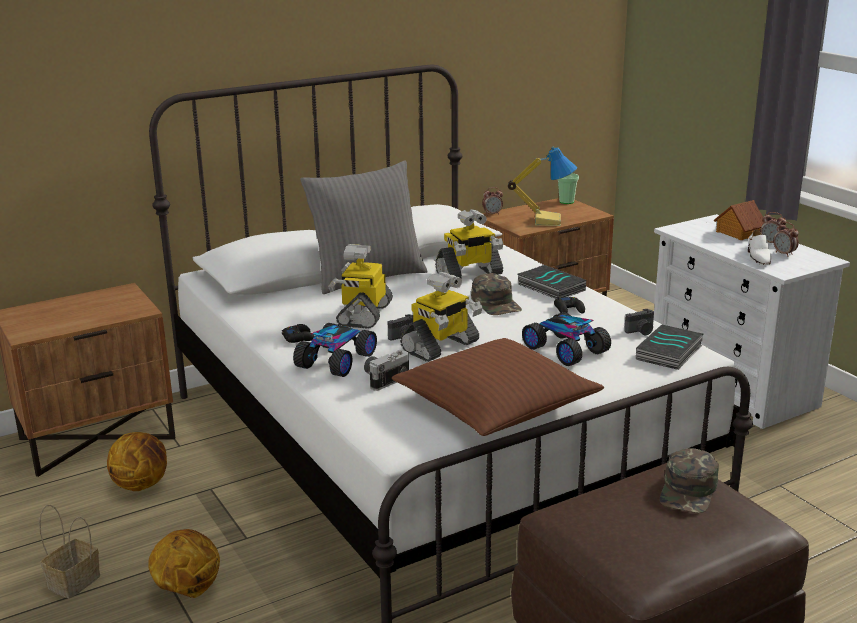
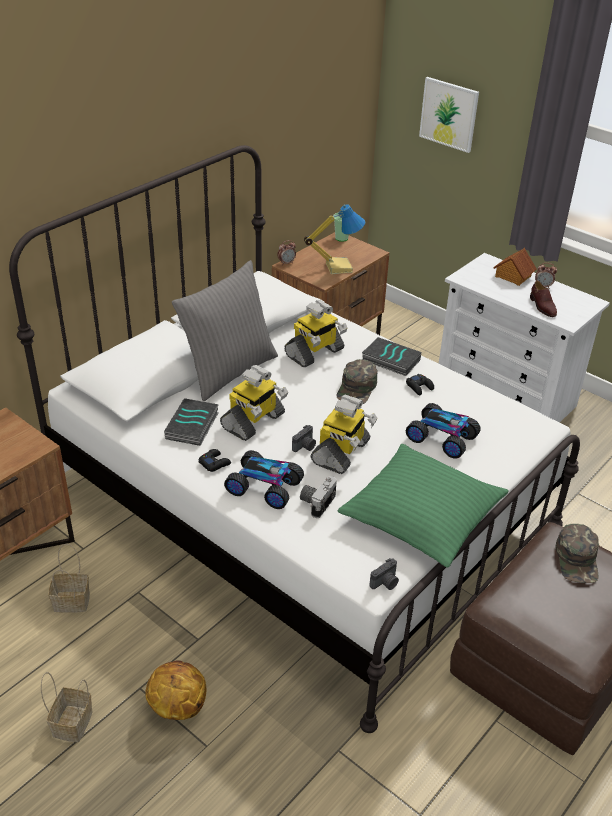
camera: 20 degrees left, 15 degrees up
basketball [107,432,167,491] -> basket [48,544,90,613]
toy car [293,323,377,377] -> toy car turned 75 degrees counterclockwise [224,450,304,509]
toy robot [328,244,393,328] -> toy robot turned 135 degrees counterclockwise [220,365,288,441]
brown pillow [392,338,604,436] -> green pillow [337,444,509,567]
green cap [471,273,522,315] -> green cap turned 60 degrees clockwise [336,359,378,404]
camera [624,309,654,335] -> camera moved to [369,558,399,590]
book [636,325,703,370] -> book moved to [164,398,219,446]
white shoe [748,229,771,265] -> brown shoe [530,281,557,317]
alarm clock [773,222,799,257] -> none
none -> picture [419,77,479,153]

